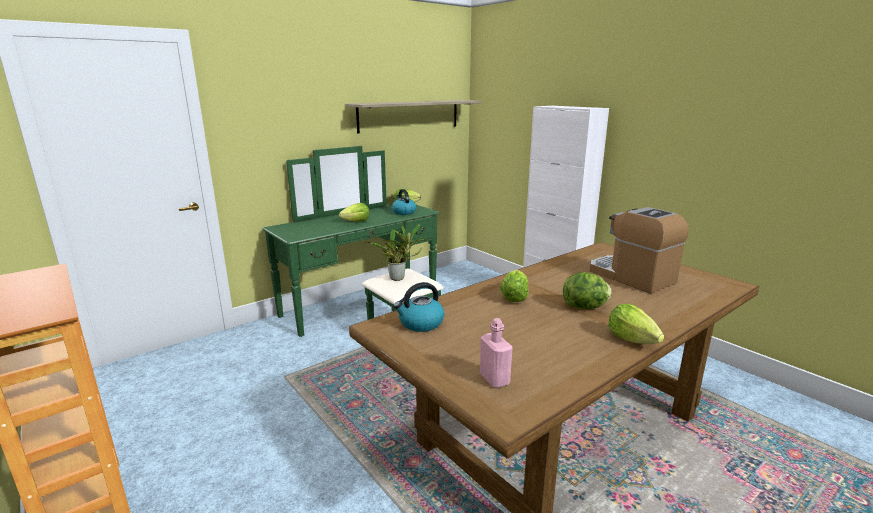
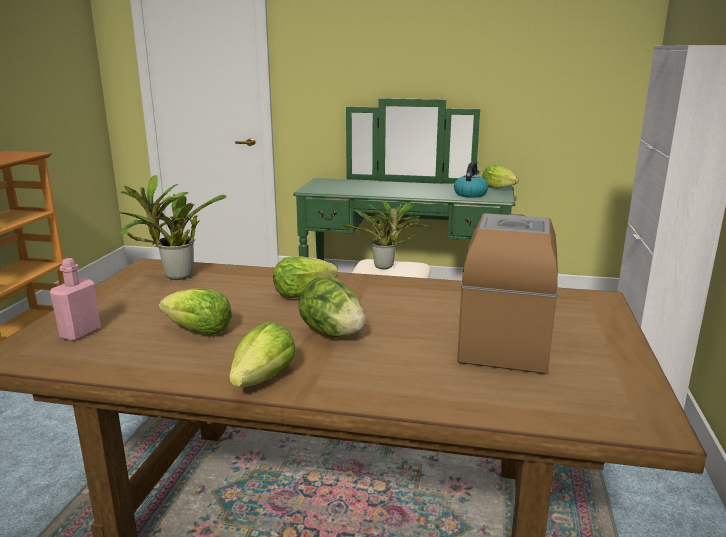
camera: 50 degrees right, 0 degrees up
lettuce [339,203,369,221] -> lettuce moved to [159,288,232,335]
shelf [346,100,482,134] -> none
kettle [393,282,444,332] -> potted plant [117,175,227,280]

